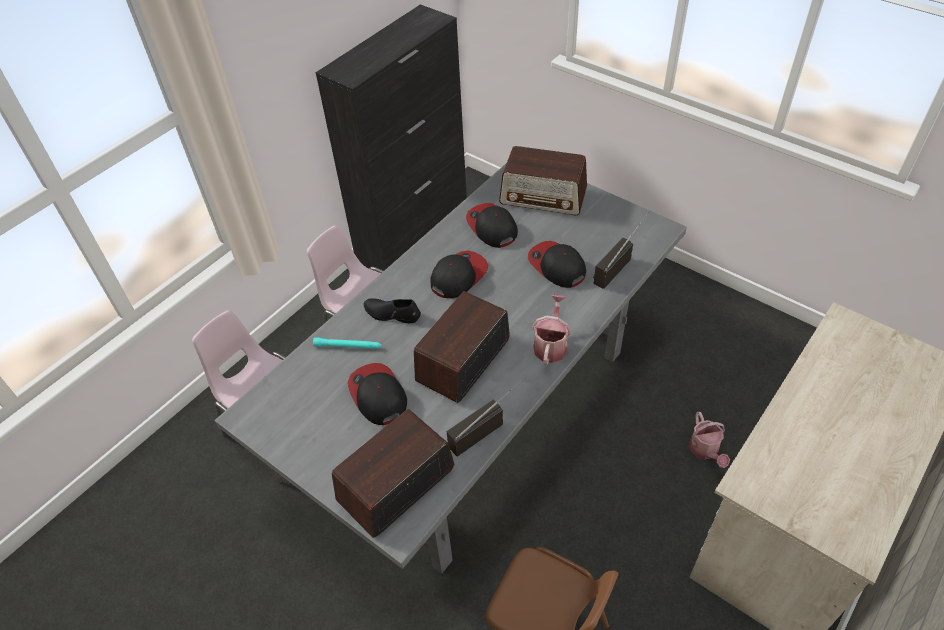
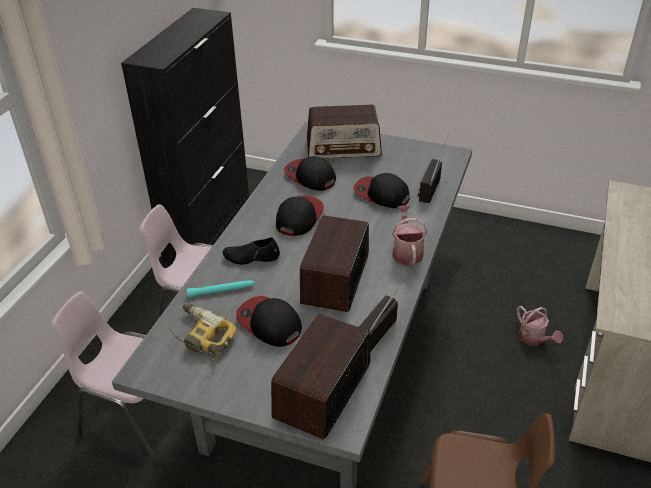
camera: 20 degrees left, 10 degrees down
none -> power drill [170,303,237,362]

